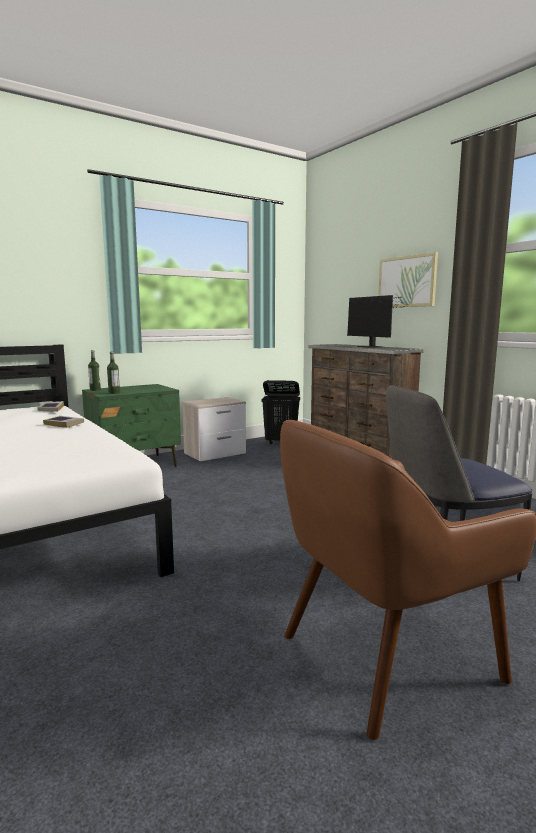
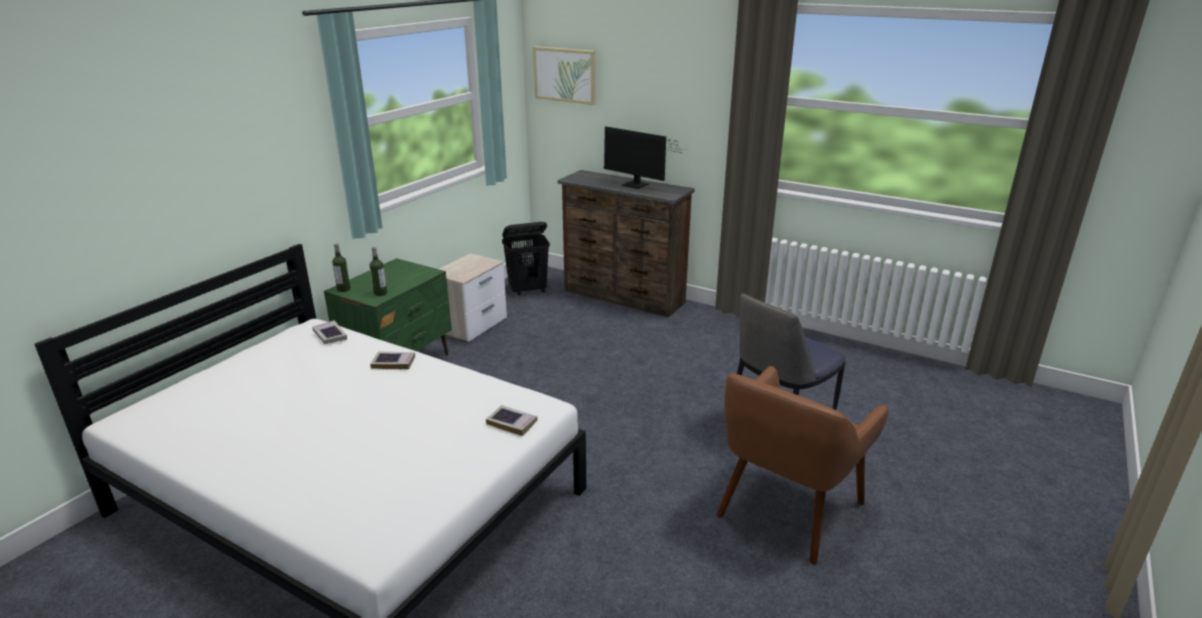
camera: 25 degrees left, 15 degrees up
picture [378,252,438,307] -> picture moved to [533,46,596,105]
none -> book [486,405,538,436]

